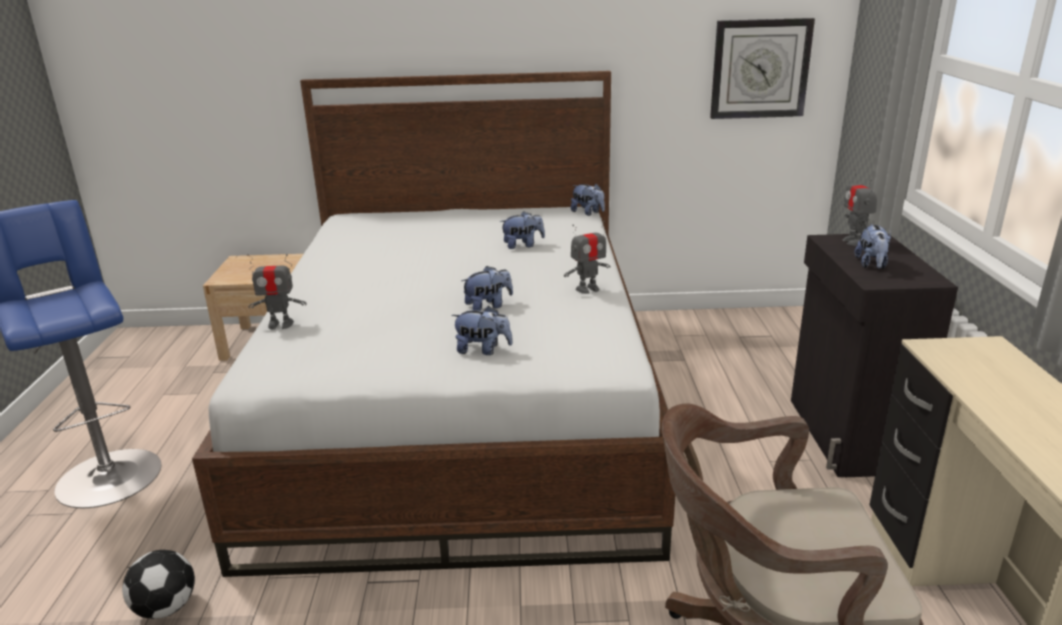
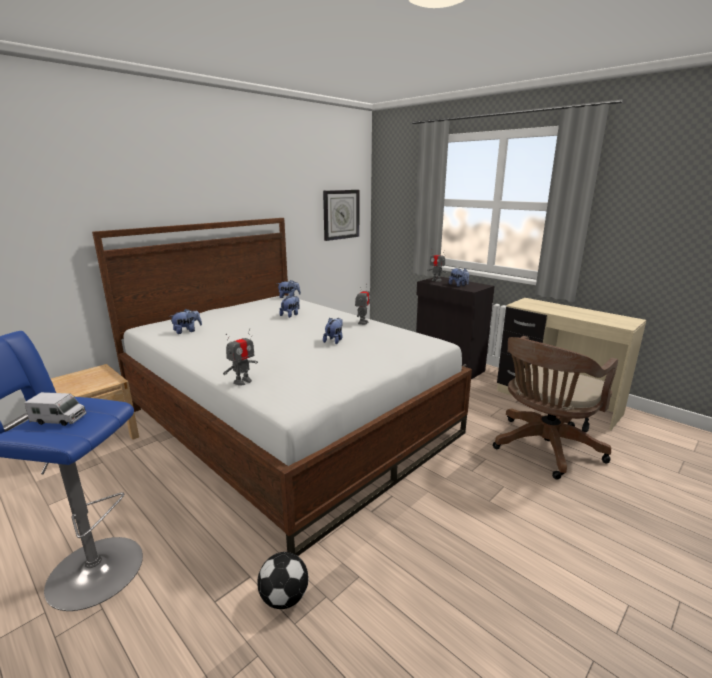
camera: 45 degrees left, 5 degrees down
plush toy [451,306,513,355] -> plush toy moved to [169,309,202,334]
none -> toy truck [24,392,86,426]

